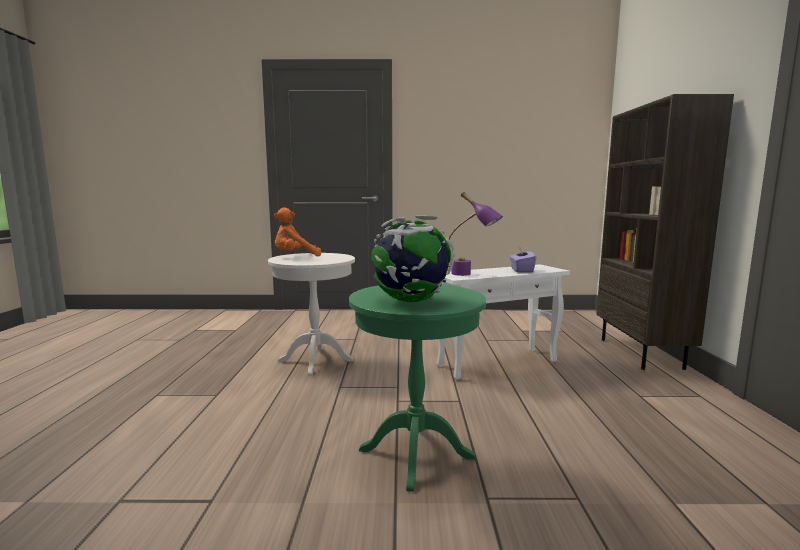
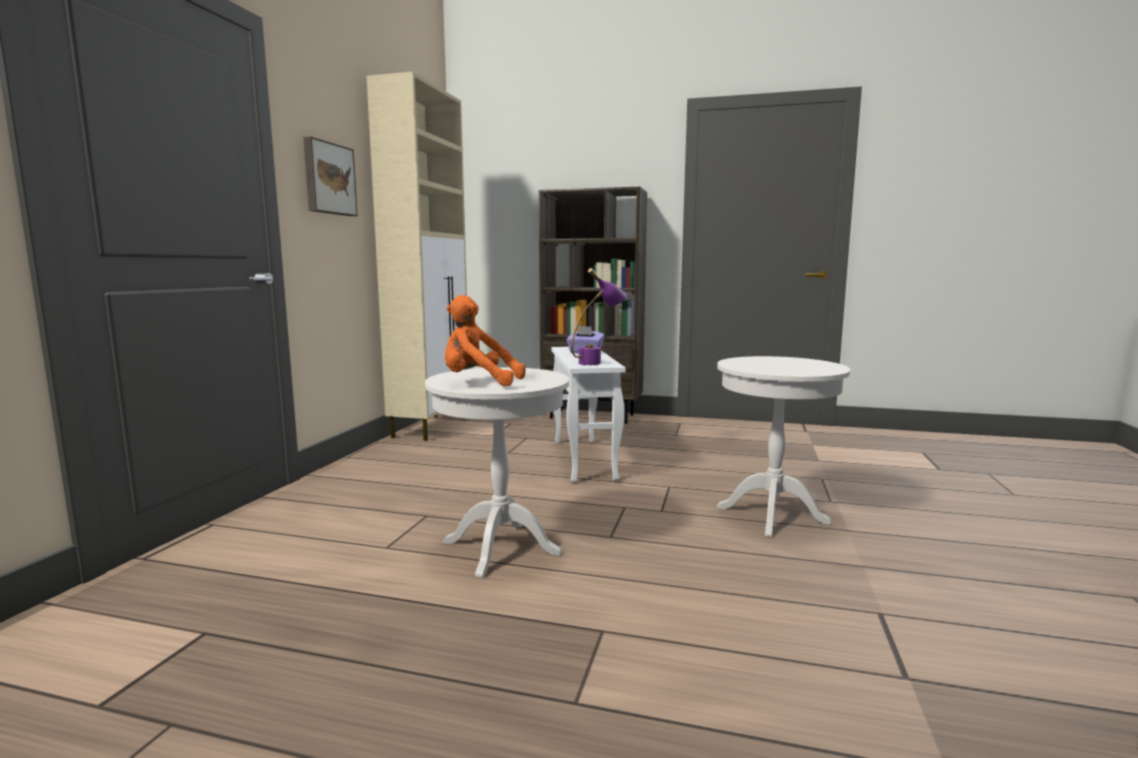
camera: 75 degrees left, 0 degrees up
orange plush toy [274,207,321,256] -> orange plush toy turned 105 degrees clockwise [445,295,525,386]
green side table [349,284,486,492] -> white side table [717,356,850,537]
globe [371,216,454,302] -> none
none -> picture [303,137,358,216]
none -> beige cabinet [367,72,469,441]

